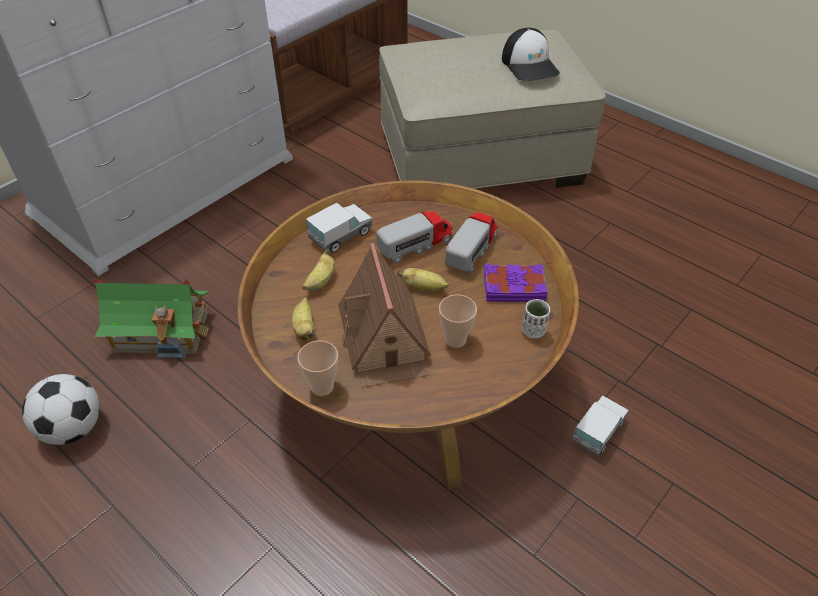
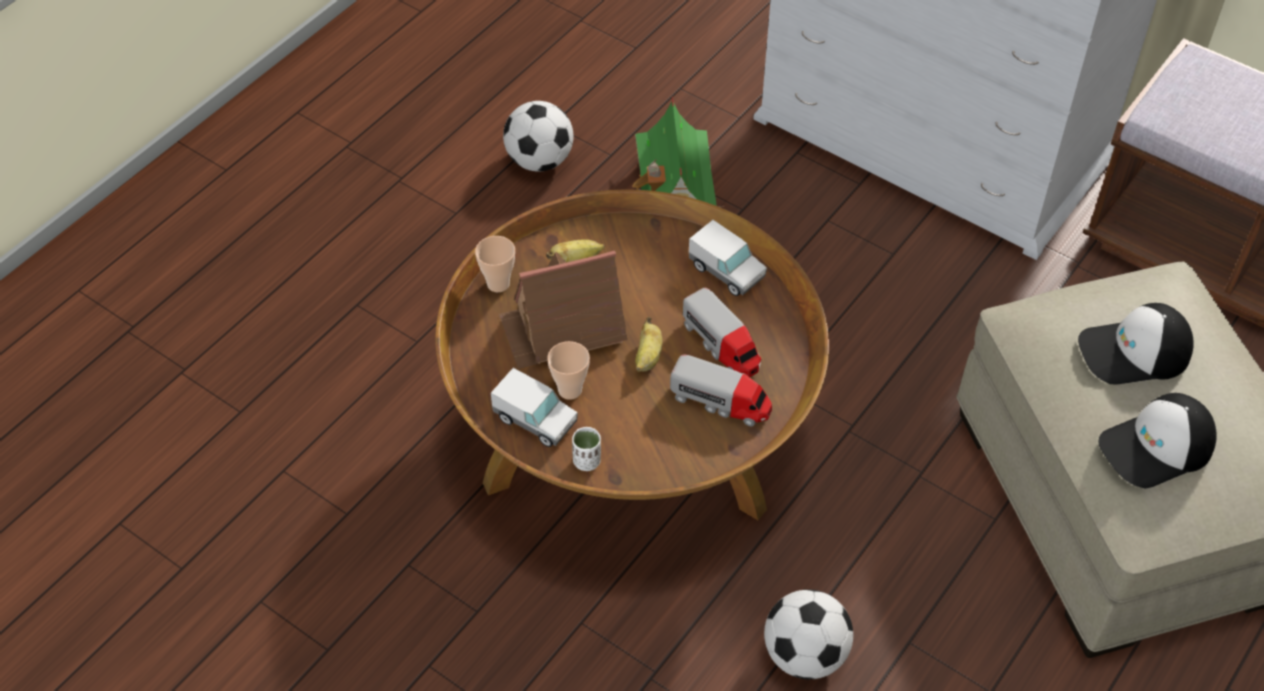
camera: 85 degrees right, 5 degrees up
banana [302,249,335,291] -> none
purple book [484,264,548,302] -> none
toy truck [572,395,629,456] -> toy truck moved to [491,368,578,447]
none -> football [764,589,853,679]
none -> cap [1078,303,1194,384]

